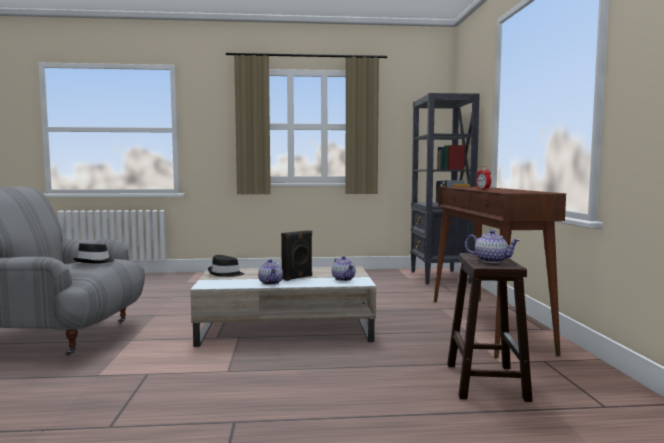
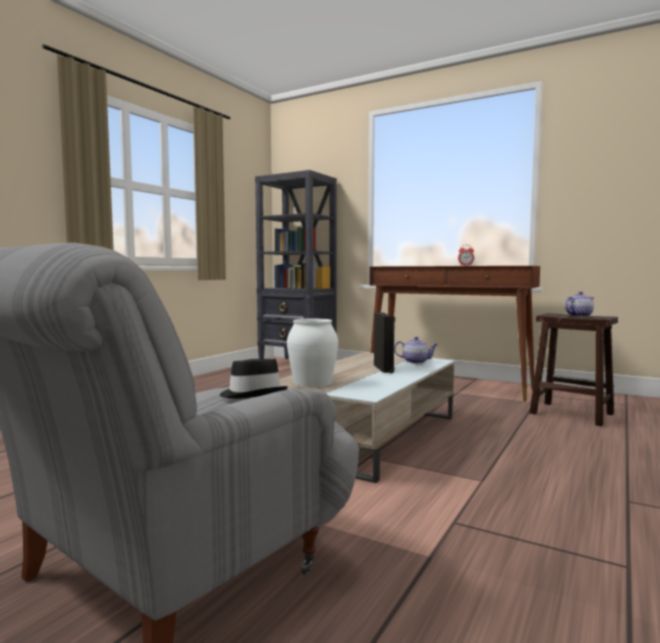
camera: 55 degrees left, 0 degrees up
black hat [208,255,244,277] -> white vase [287,318,338,387]
teapot [258,259,283,285] -> none

